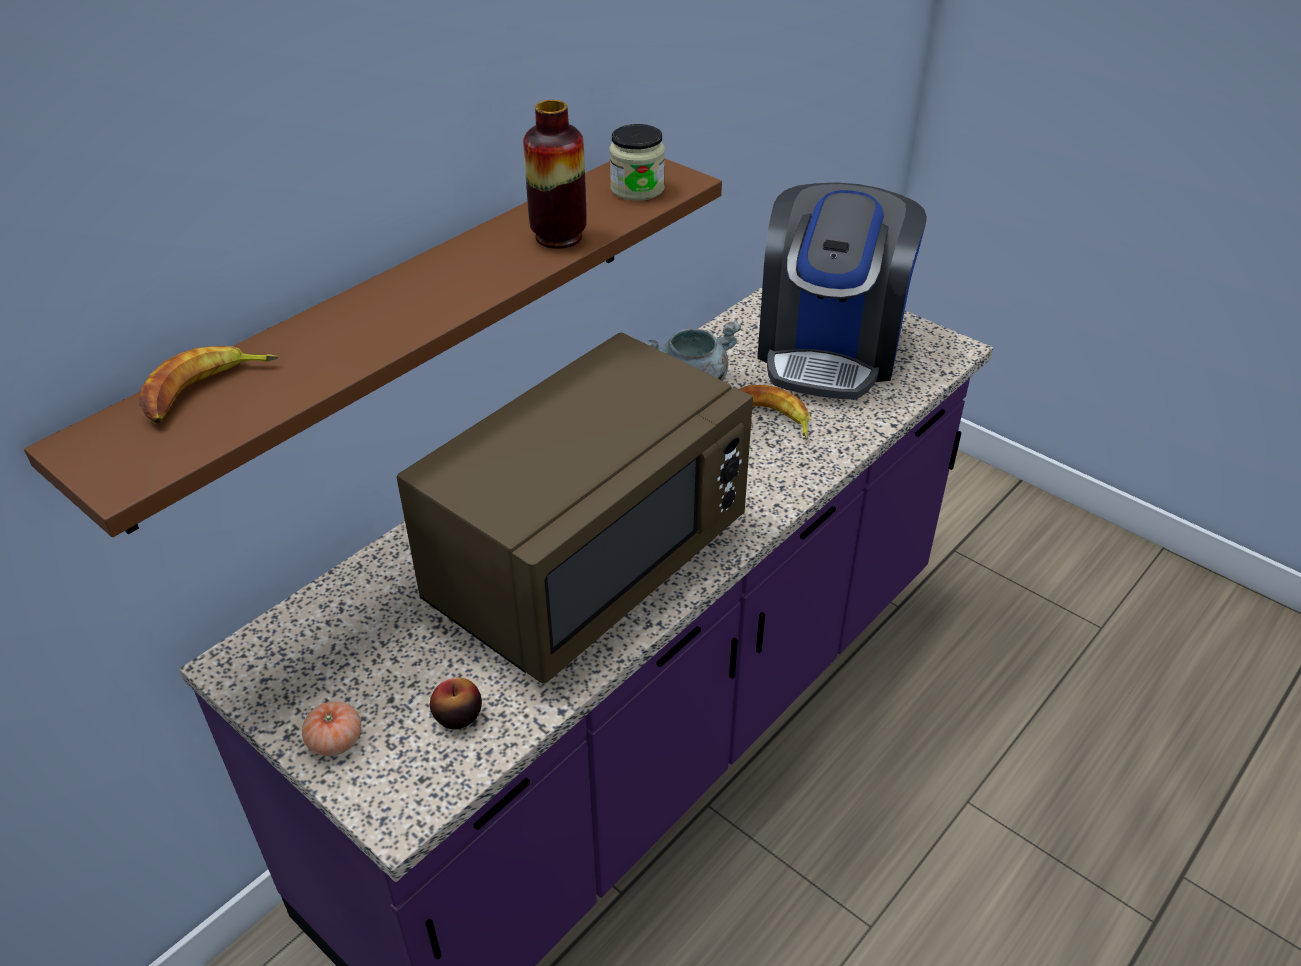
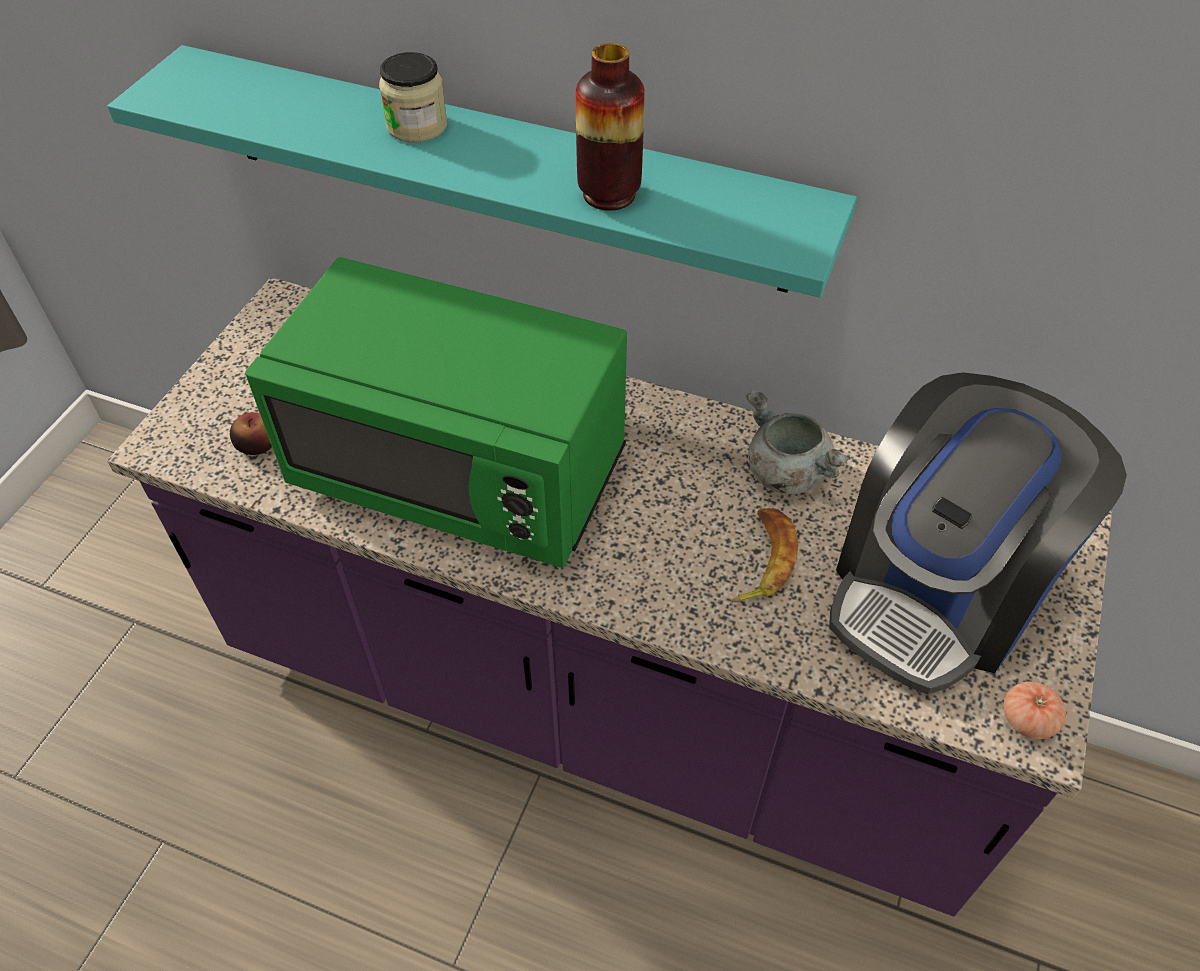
camera: 70 degrees right, 10 degrees up
brown shelf [24,158,722,537] -> turquoise shelf [107,45,857,298]
banana [139,346,278,423] -> none
tomato [302,701,361,756] -> tomato moved to [1004,681,1066,739]
brown microwave [397,333,753,683] -> green microwave [245,257,627,568]
jar [610,124,665,201] -> jar moved to [379,52,447,142]
coffee machine [757,182,927,400] -> coffee machine turned 45 degrees counterclockwise [829,372,1127,694]

